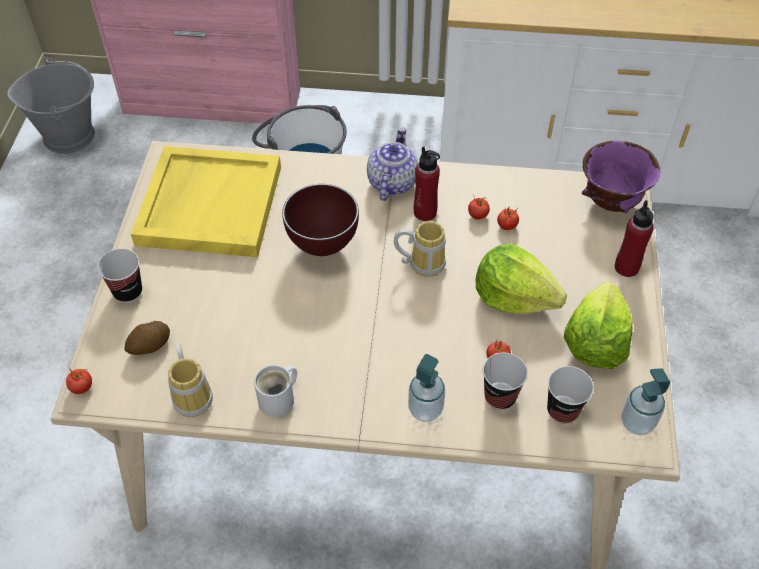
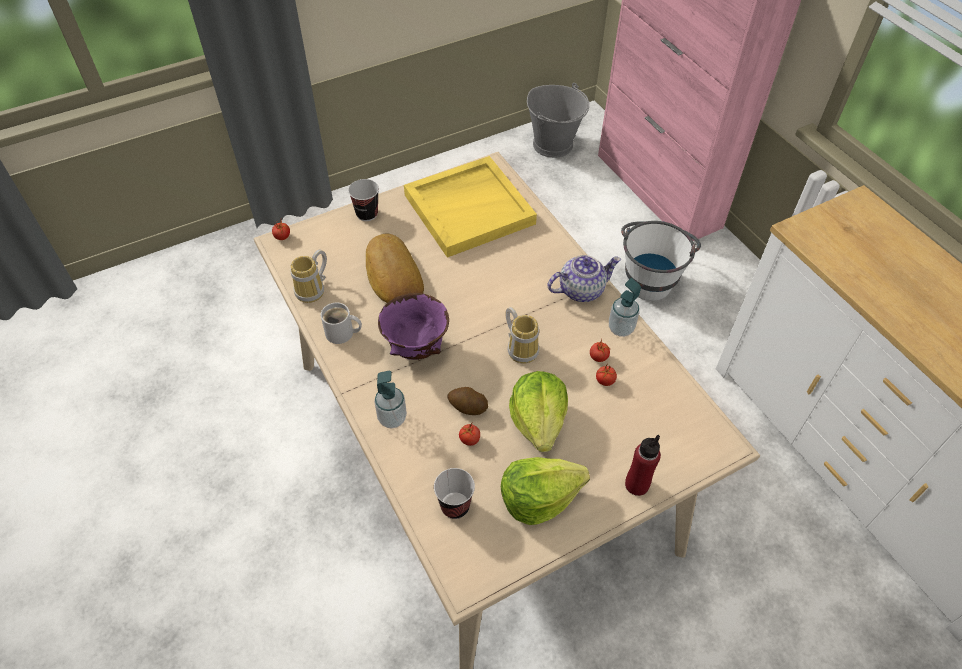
camera: 55 degrees right, 0 degrees up
potato [124,321,170,355] -> potato moved to [447,387,488,415]
brown bowl [282,184,359,256] -> none
red bottle [414,146,440,221] -> none
cup [483,352,528,410] -> none
purple bowl [582,141,660,213] -> purple bowl moved to [378,293,449,360]
soap dispenser [621,368,670,435] -> soap dispenser moved to [609,278,641,337]
none -> bread [366,234,424,303]

